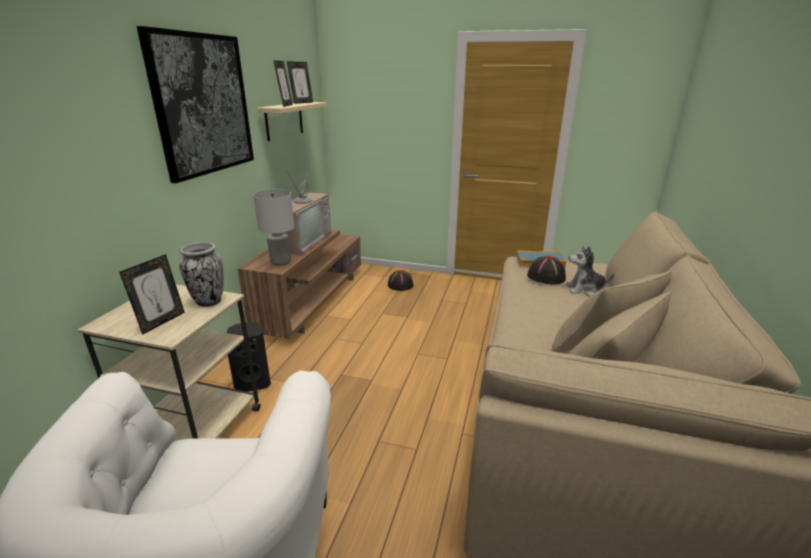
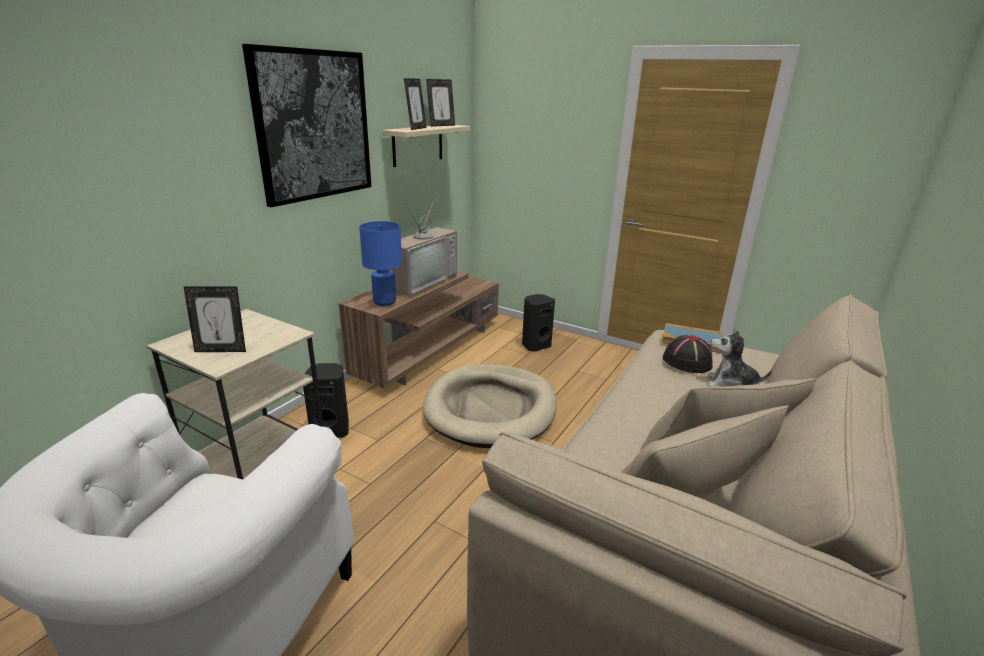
camera: 15 degrees right, 0 degrees up
picture frame [119,254,185,335] -> picture frame turned 45 degrees clockwise [184,287,246,352]
vase [179,242,223,307] -> none
grey table lamp [253,189,295,266] -> blue table lamp [359,221,402,306]
black hat [388,270,414,291] -> black speaker [522,294,555,352]
none -> beige dog bed [423,364,557,448]

